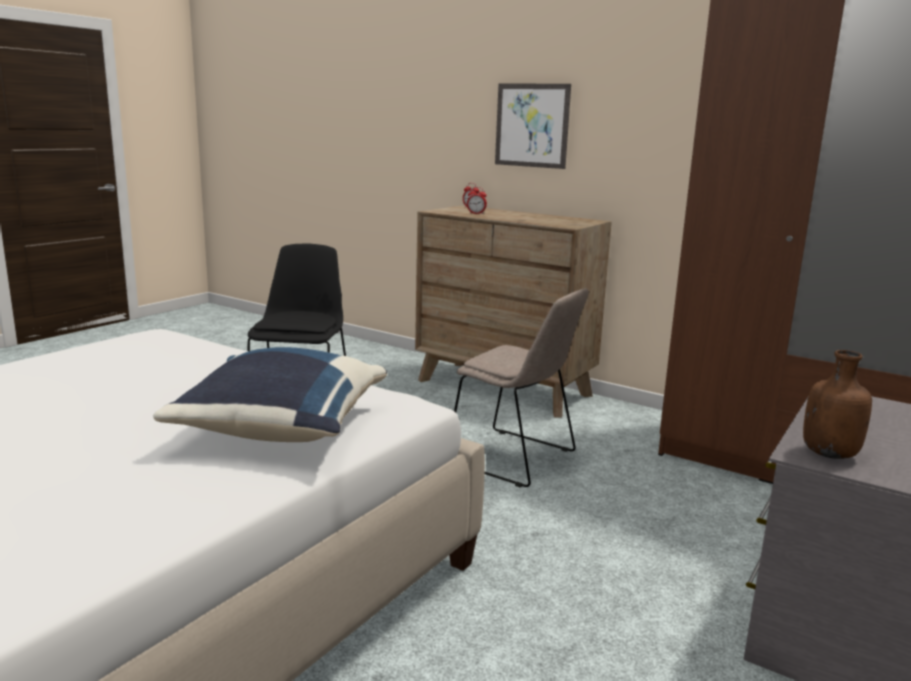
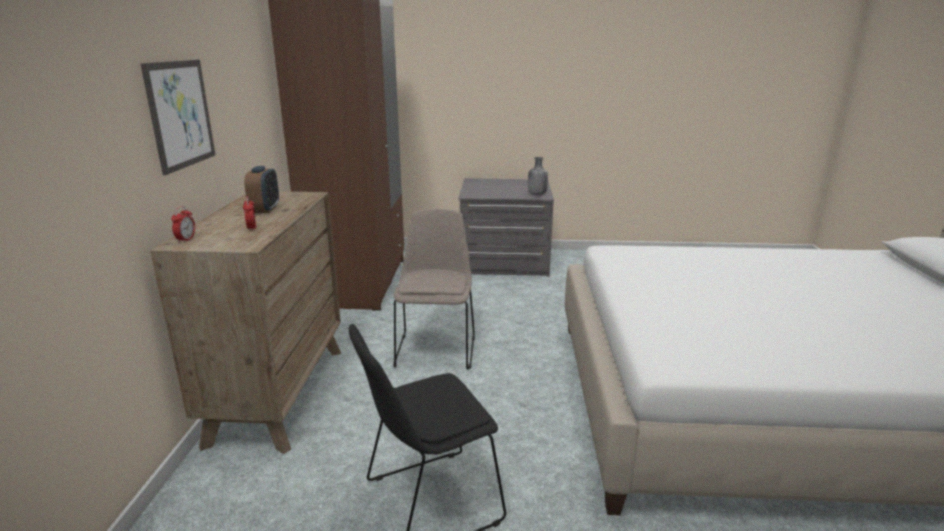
camera: 120 degrees left, 5 degrees up
blue pillow [153,347,387,442] -> none
brown bottle [803,350,872,459] -> grey bottle [528,157,548,195]
none -> alarm clock [244,166,279,213]

